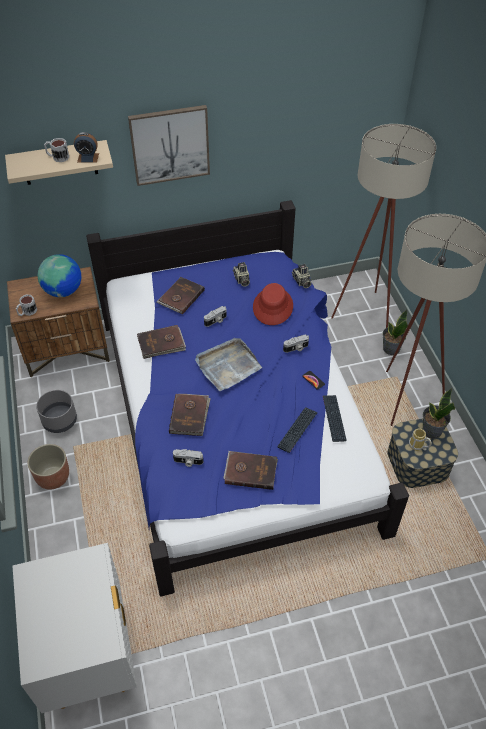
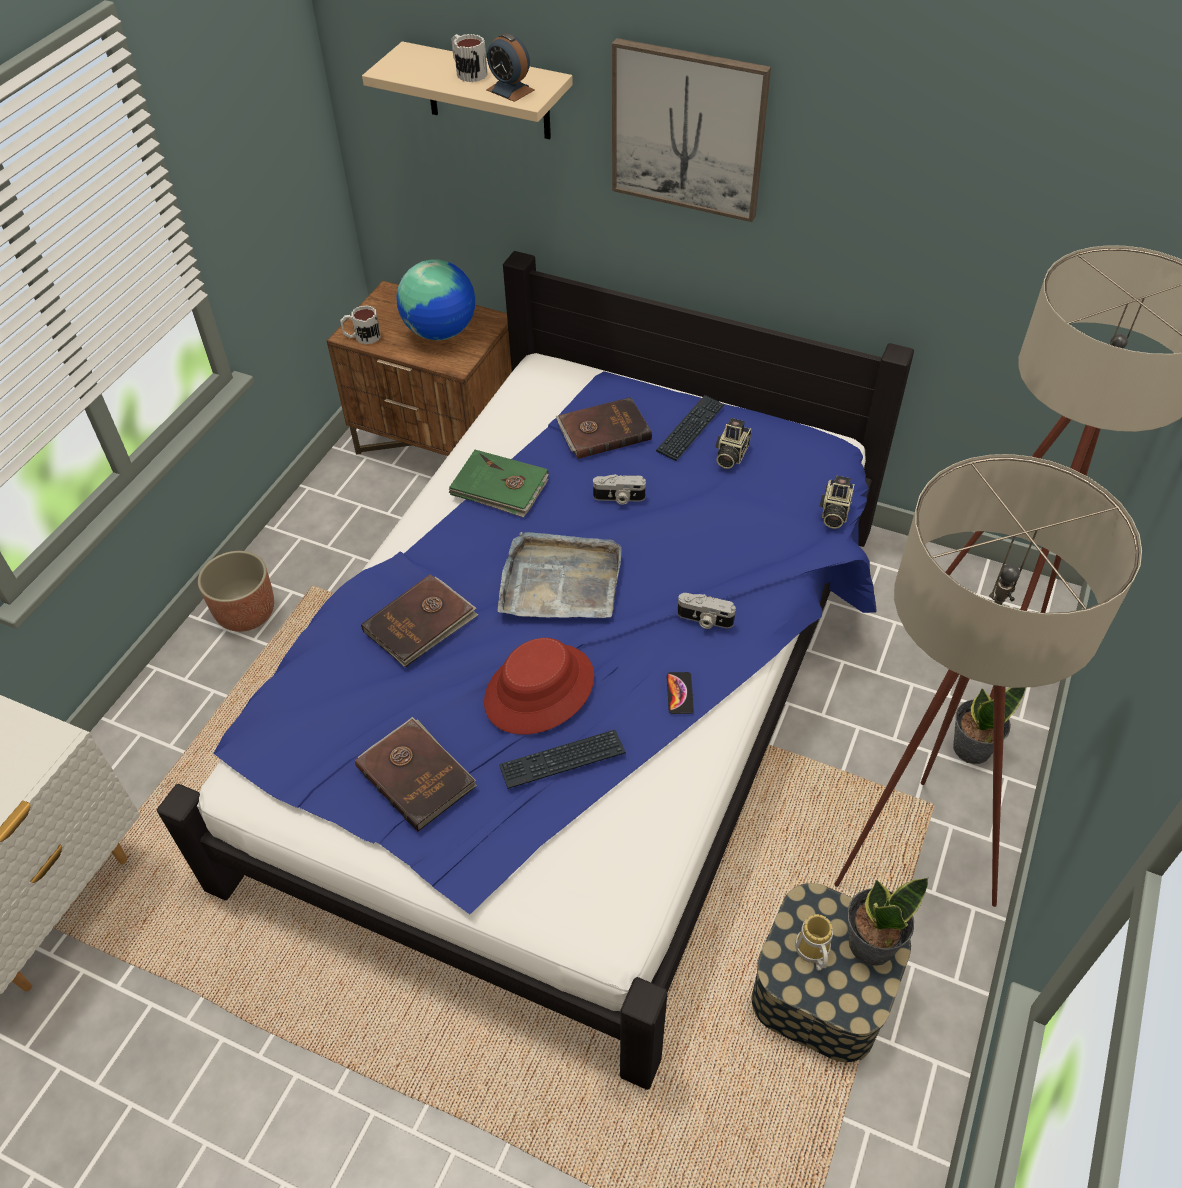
camera: 40 degrees right, 0 degrees up
grey planter [36,390,77,433] -> none
brown book [137,325,186,359] -> green book [448,450,549,518]
camera [173,449,203,467] -> none
red hat [253,283,293,325] -> red hat moved to [484,638,594,735]
keyboard [323,395,347,442] -> keyboard moved to [656,395,725,461]

